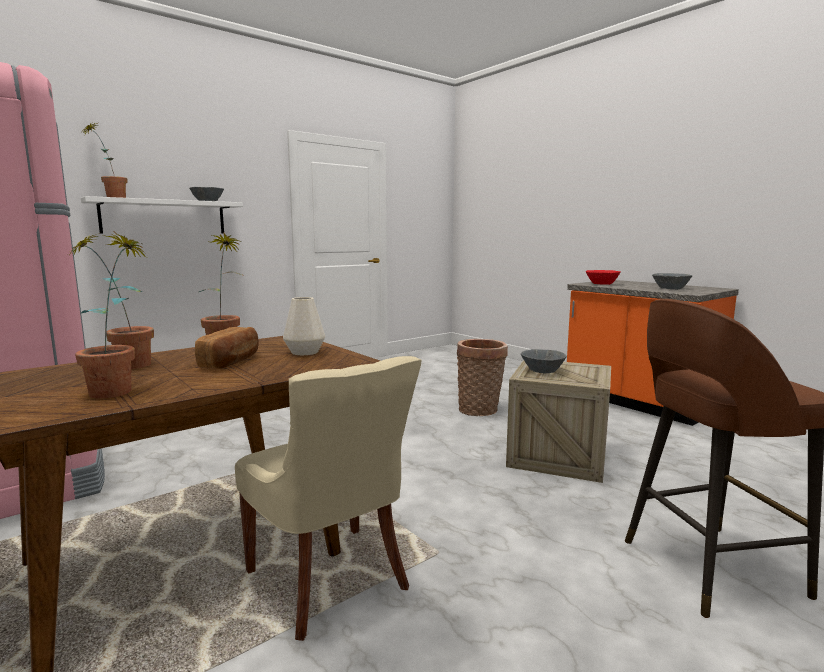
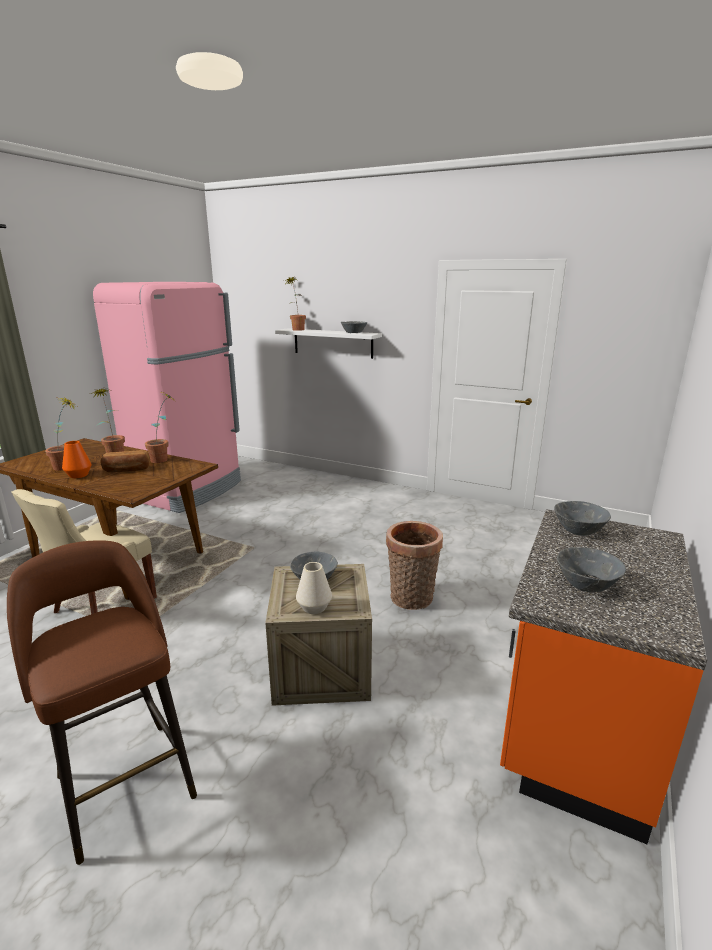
camera: 65 degrees right, 10 degrees up
white vase [283,297,325,355] -> white vase moved to [296,562,332,614]
red bowl [586,270,621,285] -> grey bowl [554,501,611,536]
none -> orange vase [62,441,92,478]

